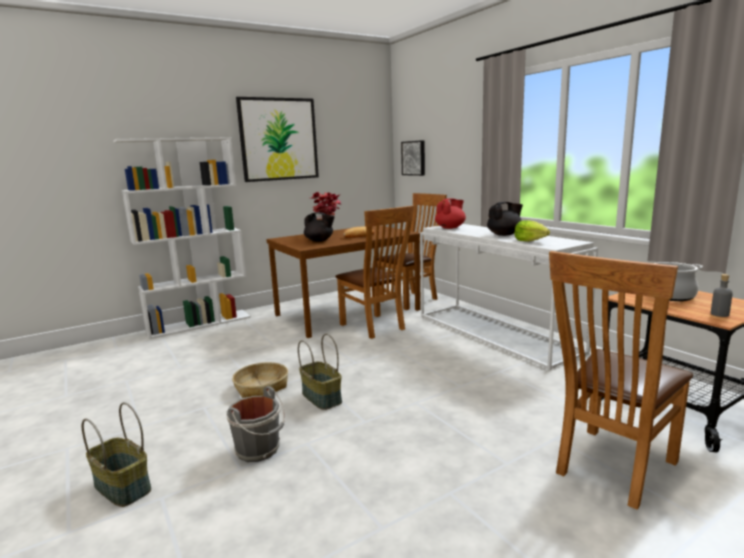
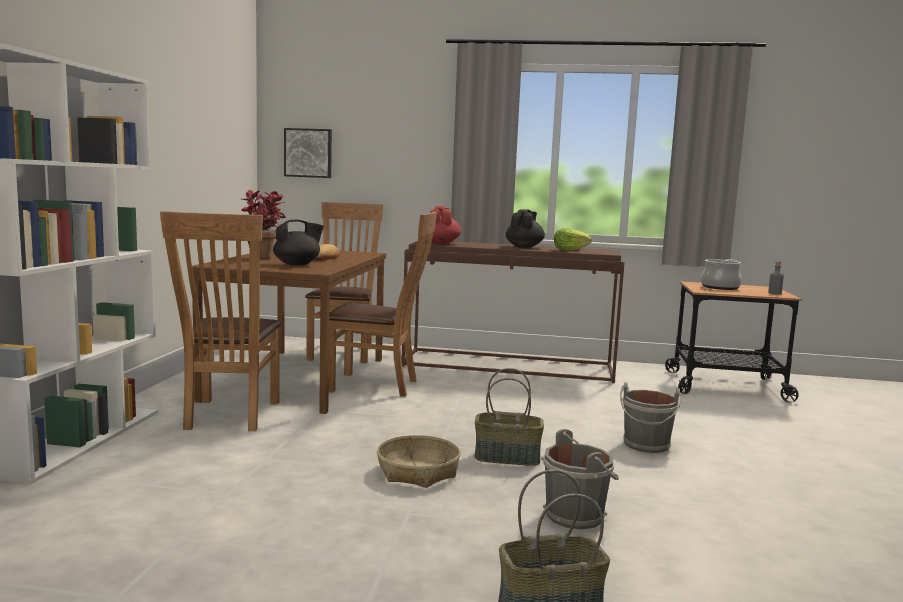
camera: 50 degrees left, 5 degrees down
picture [236,97,319,182] -> none
white console table [420,224,598,371] -> brown console table [402,241,625,383]
brown chair [549,251,693,510] -> brown chair moved to [160,211,281,431]
none -> grey bucket [620,382,683,453]

